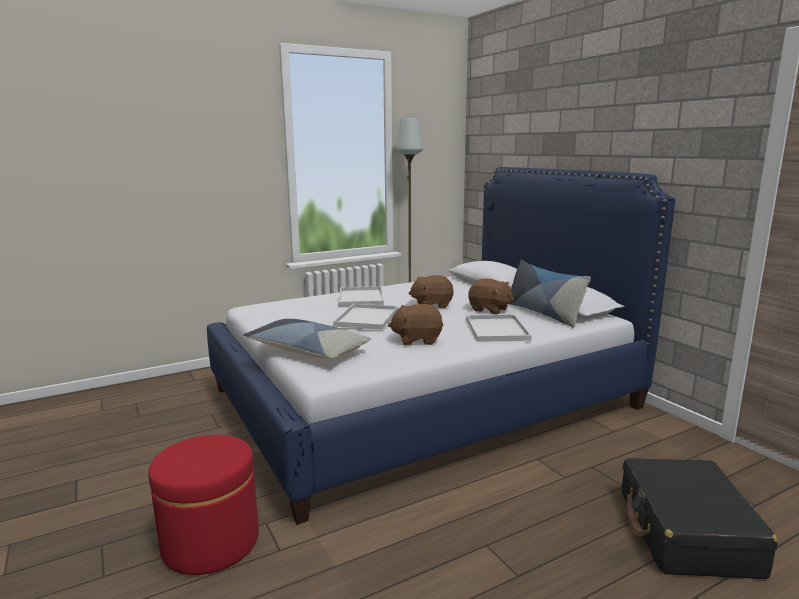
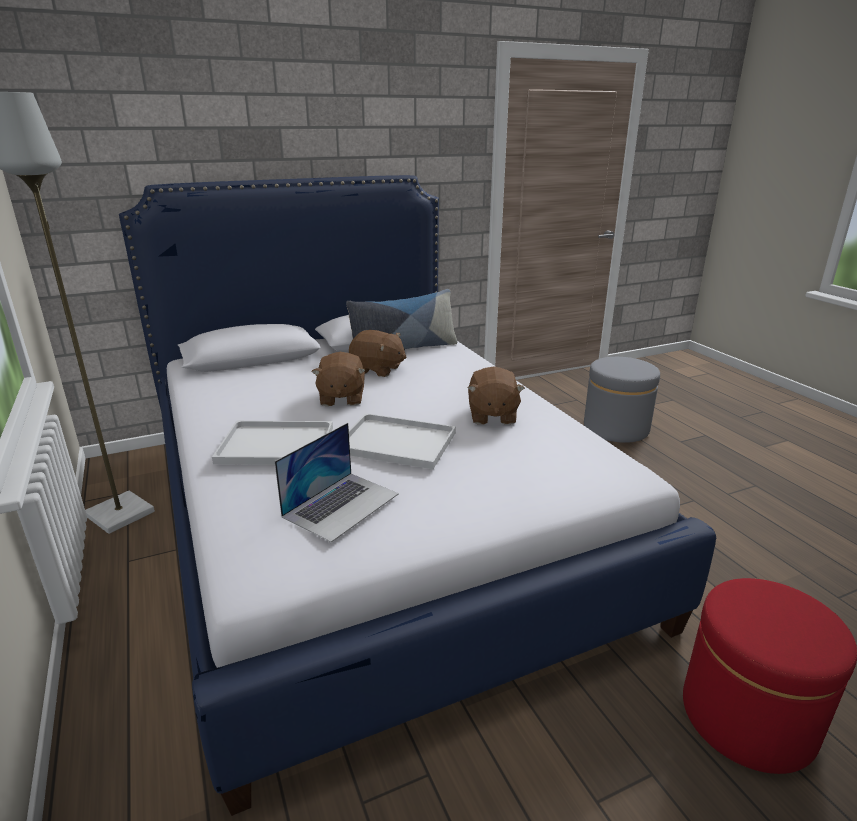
camera: 85 degrees left, 10 degrees up
pillow [244,319,371,359] -> none
white tray [466,314,532,342] -> none
brown plush toy [468,279,514,314] -> brown plush toy turned 75 degrees clockwise [349,330,406,377]
black suitcase [622,458,778,579] -> grey ottoman [584,357,660,443]
none -> laptop [275,423,399,542]

